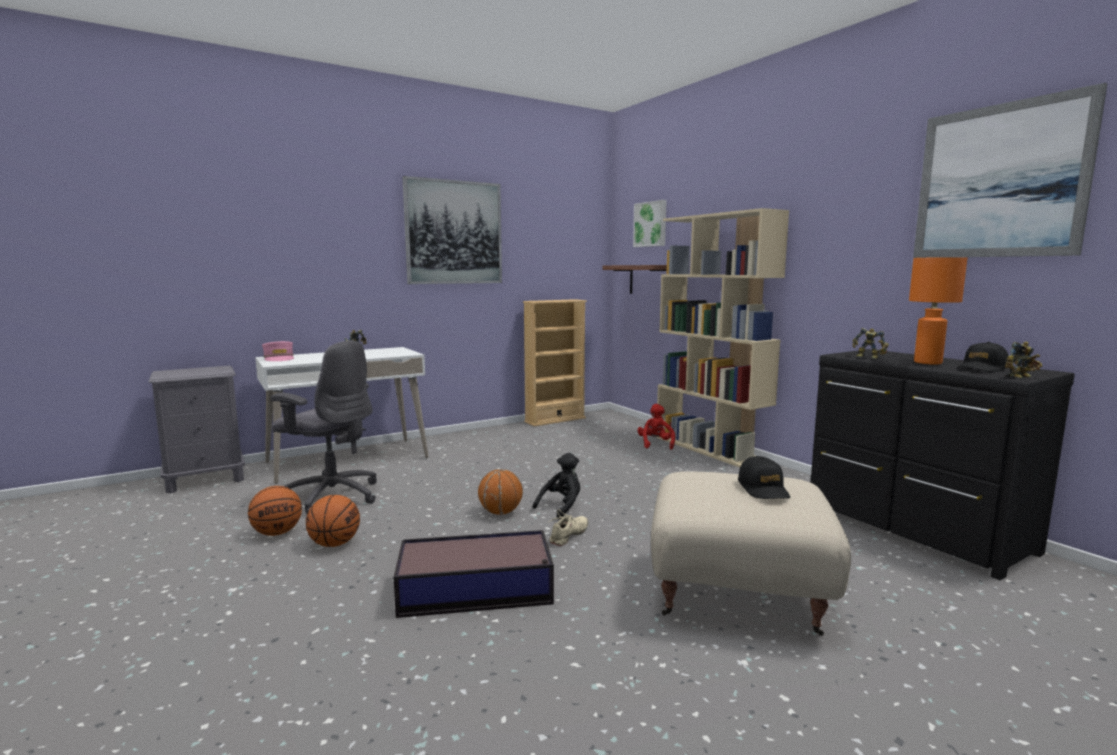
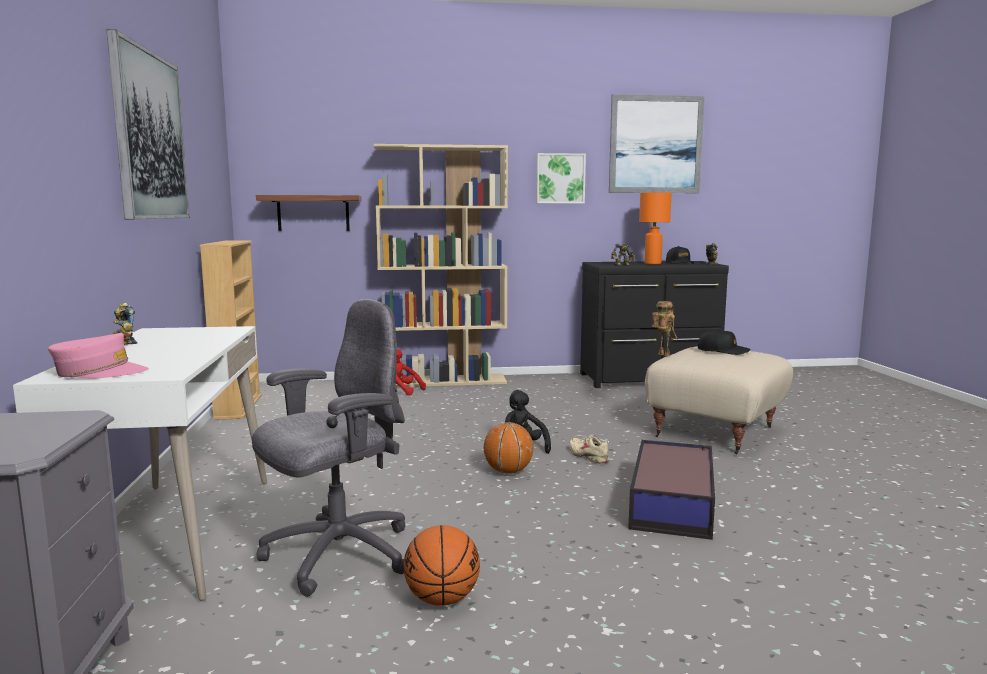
camera: 65 degrees left, 0 degrees up
basketball [306,495,360,547] -> none
picture [633,200,667,247] -> picture moved to [536,153,586,204]
none -> toy robot [652,301,678,357]

